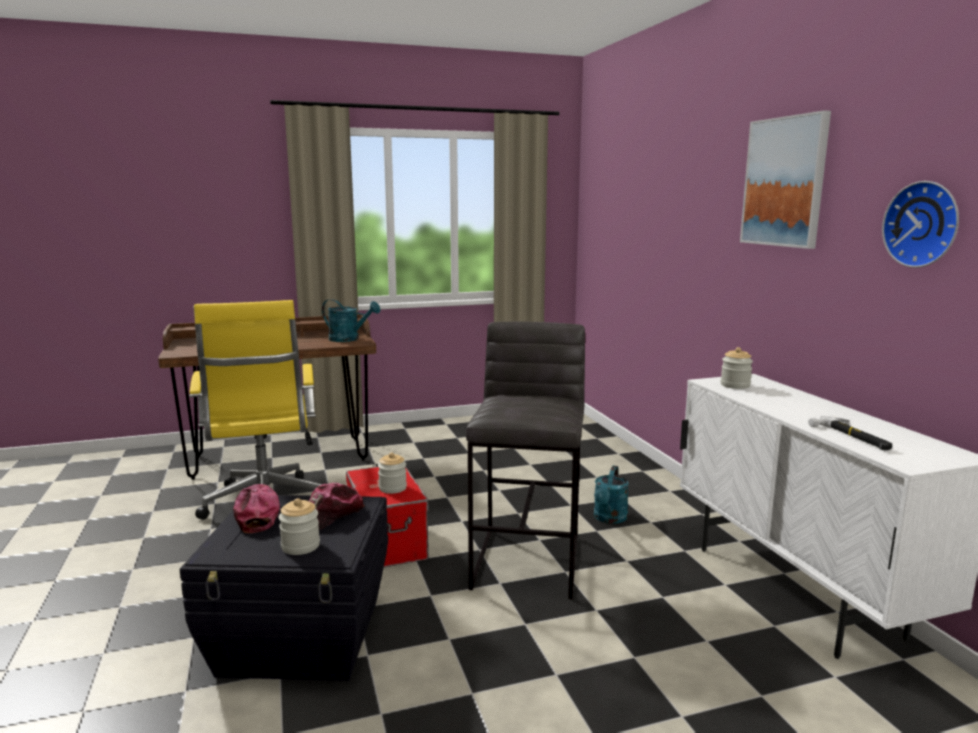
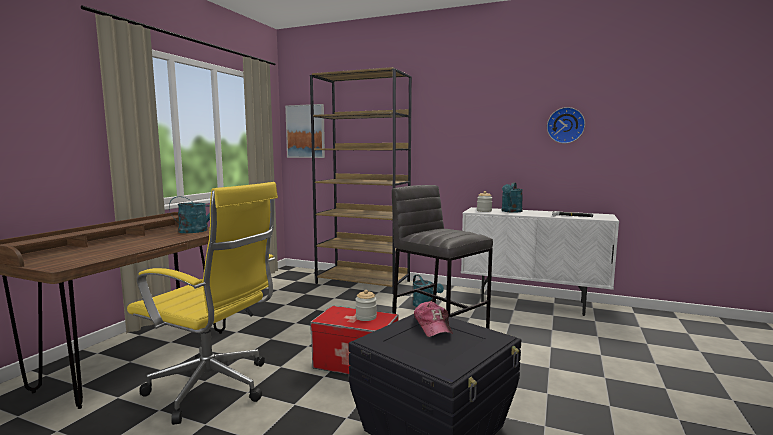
camera: 50 degrees left, 5 degrees down
cap [233,484,280,533] -> none
jar [279,498,320,555] -> none
picture [740,110,831,249] -> picture moved to [285,104,325,158]
none -> brown bookcase [310,67,412,294]
none -> turquoise watering can [502,182,523,213]

